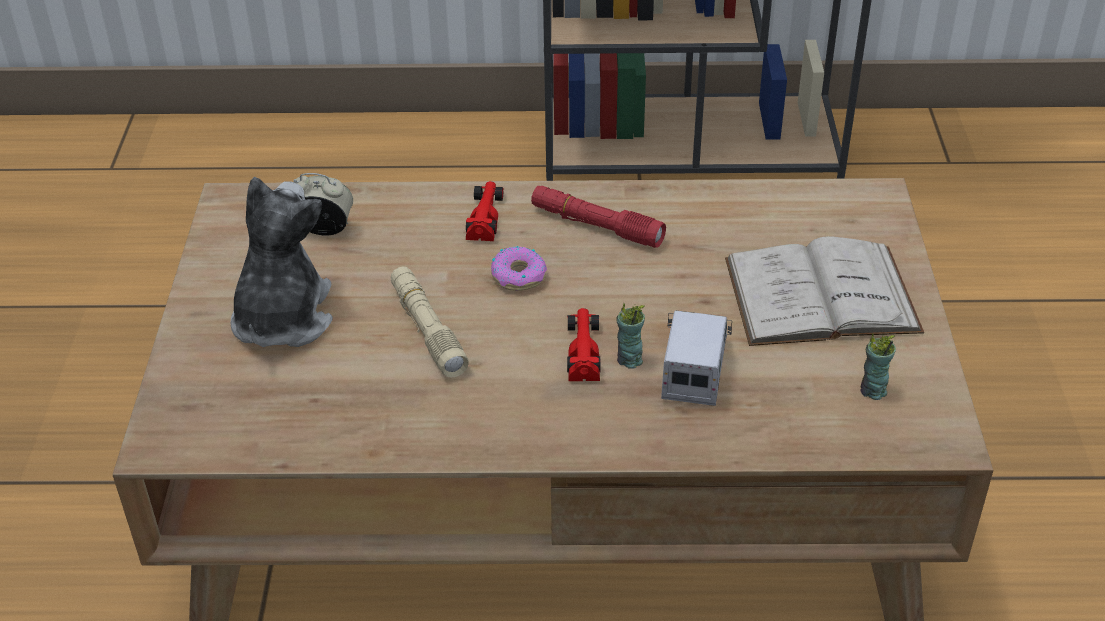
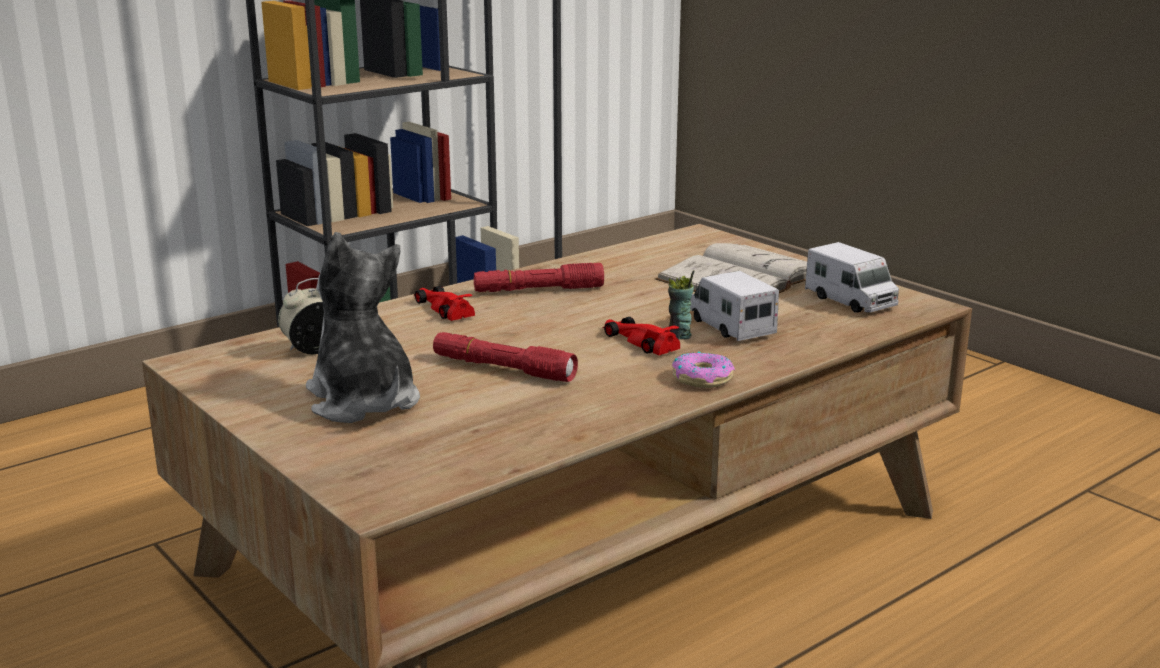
camera: 40 degrees left, 20 degrees down
beige flashlight [391,266,469,378] -> red flashlight [433,332,578,382]
donut [491,246,547,291] -> donut moved to [672,352,735,388]
cup [861,333,896,400] -> toy truck [805,242,899,313]

